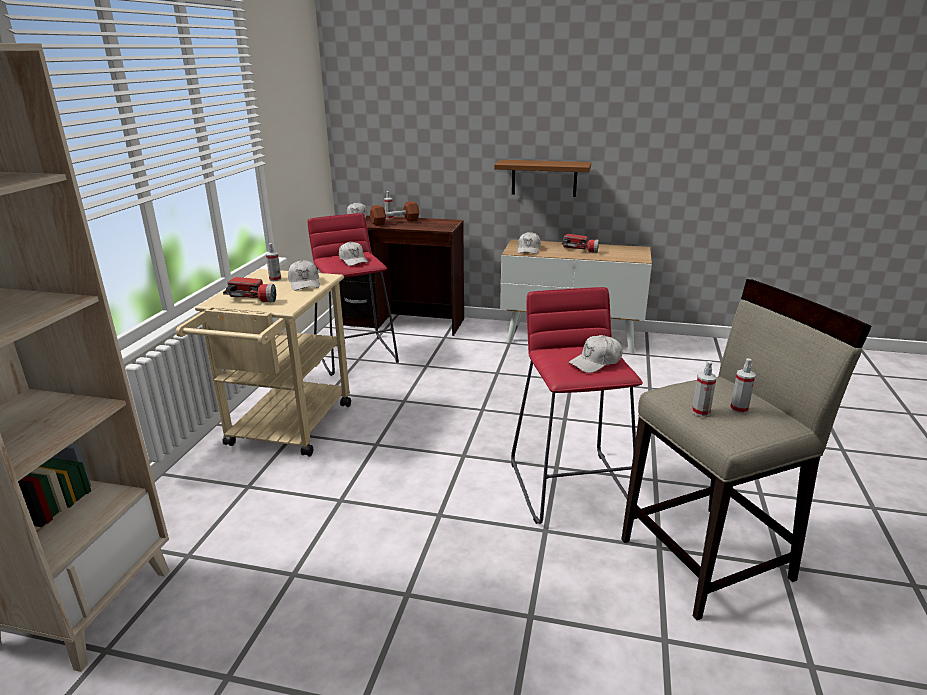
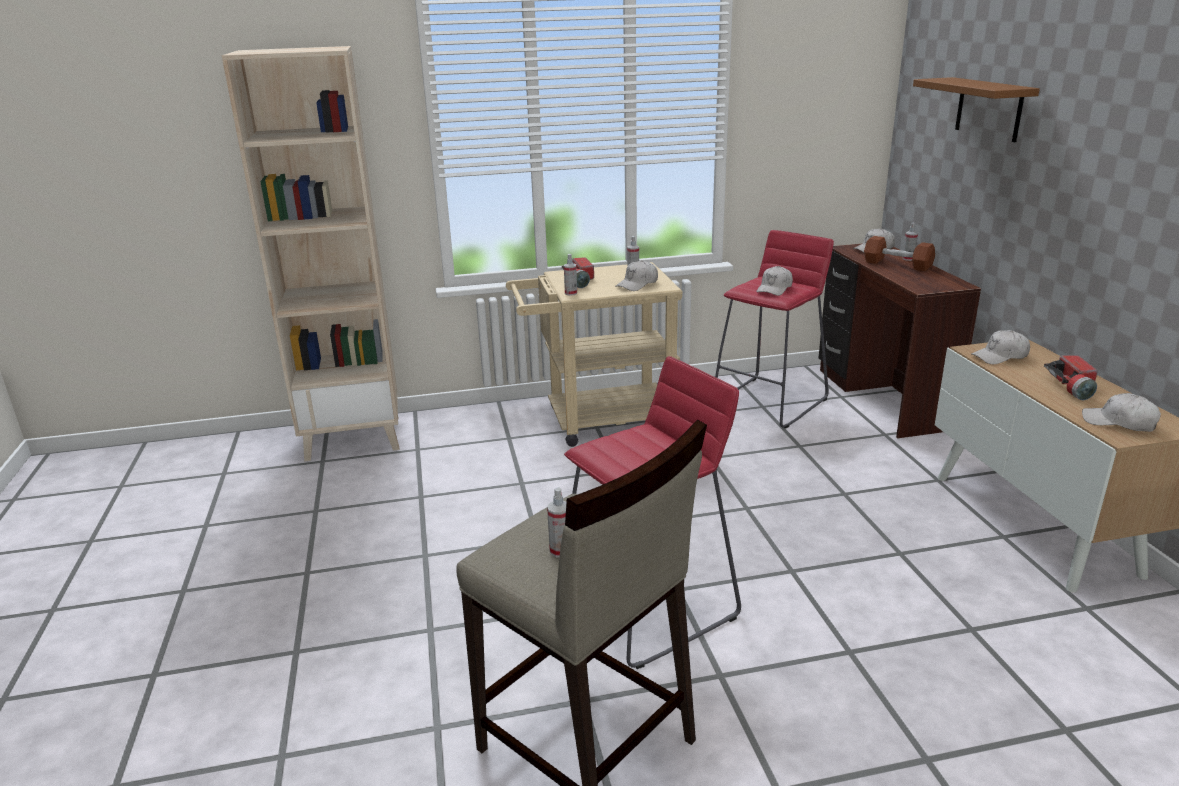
camera: 65 degrees right, 0 degrees up
brown shelf [494,160,591,197] -> brown shelf moved to [913,77,1040,142]
white cap [569,335,622,373] -> white cap moved to [1082,393,1161,432]
spray bottle [692,361,716,417] -> spray bottle moved to [564,254,577,296]

